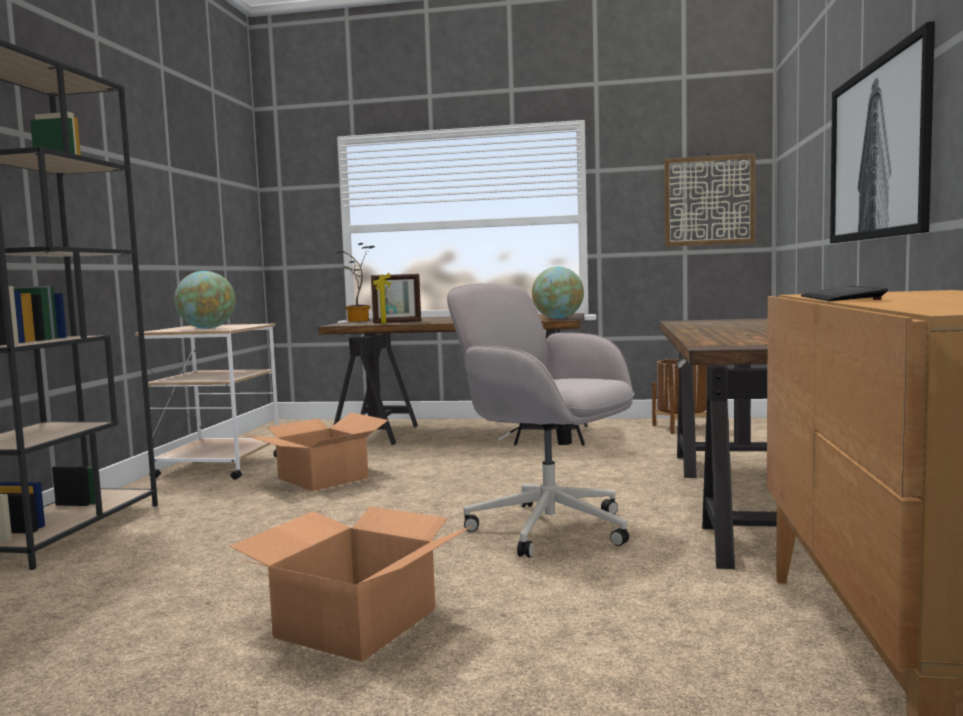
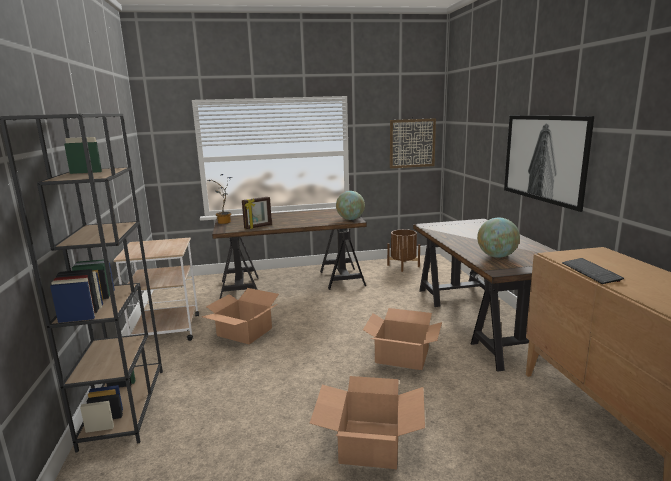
camera: 20 degrees left, 10 degrees up
globe [174,271,236,329] -> globe moved to [477,218,520,258]
grey office chair [447,283,635,557] -> cardboard box [363,308,442,370]

